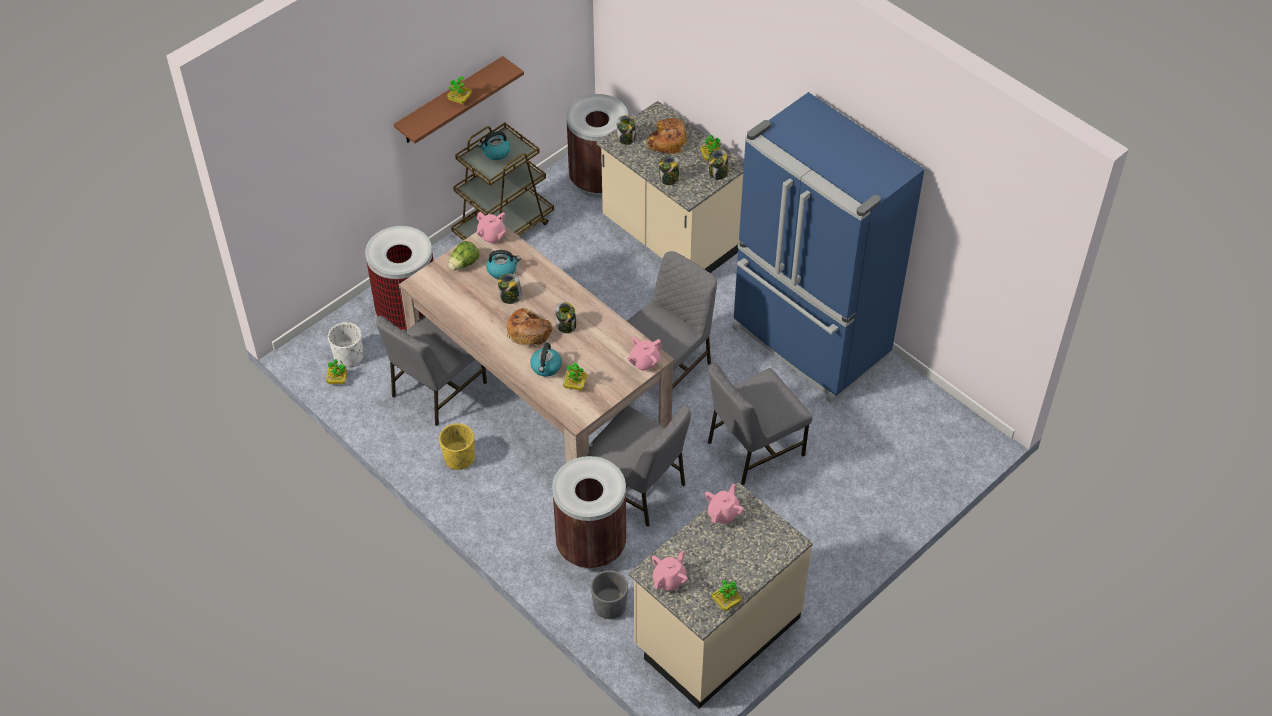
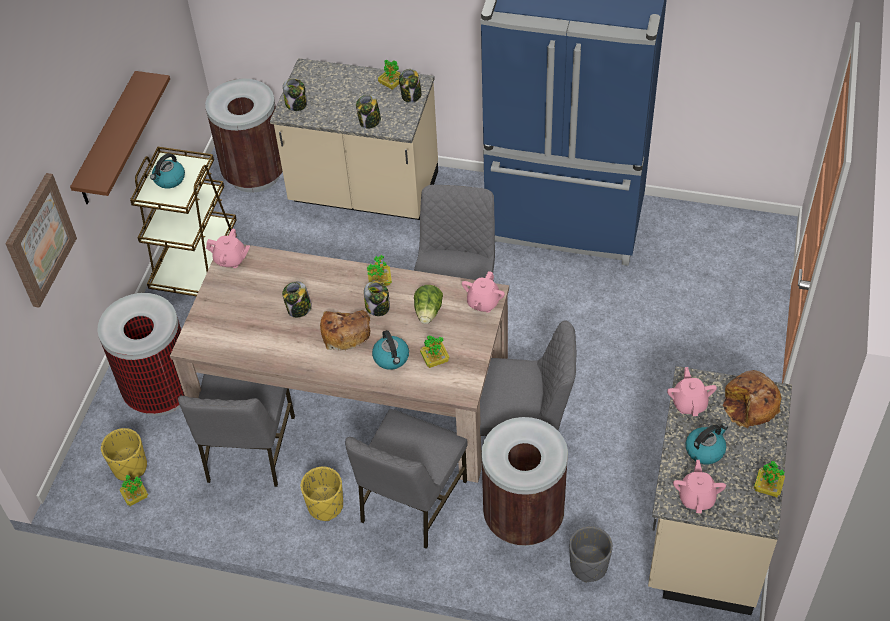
camera: 30 degrees left, 0 degrees up
white planter [328,322,363,367] -> yellow planter [101,428,147,481]
potted plant [447,76,472,104] -> potted plant moved to [367,255,392,286]
lettuce [448,241,479,270] -> lettuce moved to [414,285,443,324]
kettle [486,250,521,279] -> kettle moved to [685,423,728,464]
bread [646,118,687,154] -> bread moved to [723,370,782,428]
grey chair [708,363,812,485] -> grey chair moved to [345,409,468,549]
none -> picture [5,173,77,308]

